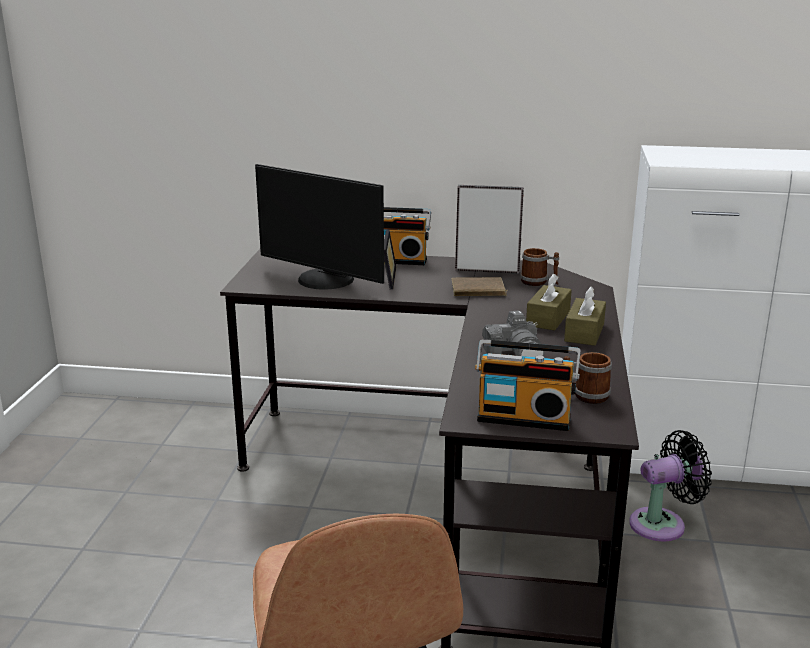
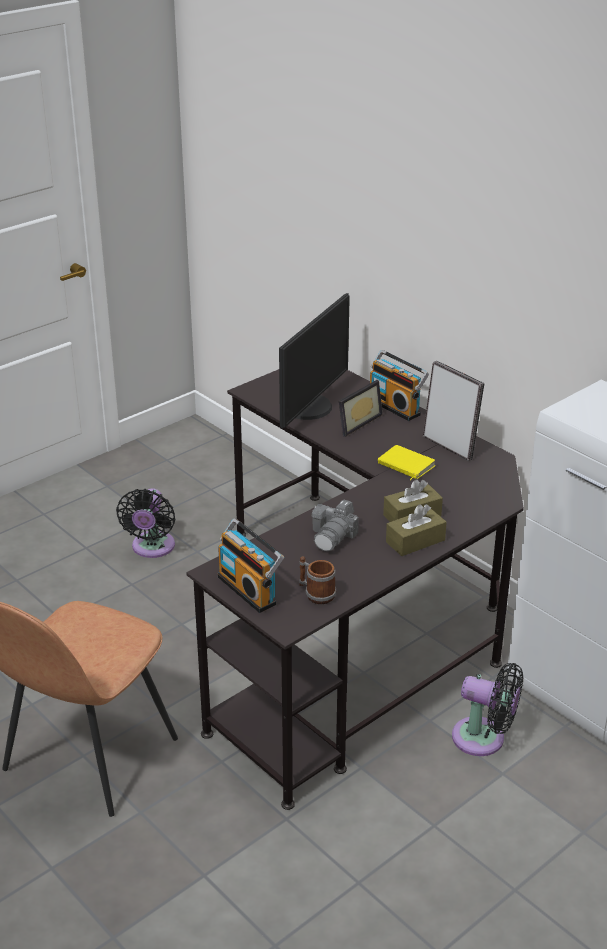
camera: 40 degrees right, 10 degrees up
monitor [255,164,384,290] -> monitor turned 135 degrees counterclockwise [279,293,350,429]
brown book [451,277,508,296] -> yellow book [378,445,436,480]
mug [520,248,559,286] -> none
none -> black fan [116,488,175,558]

